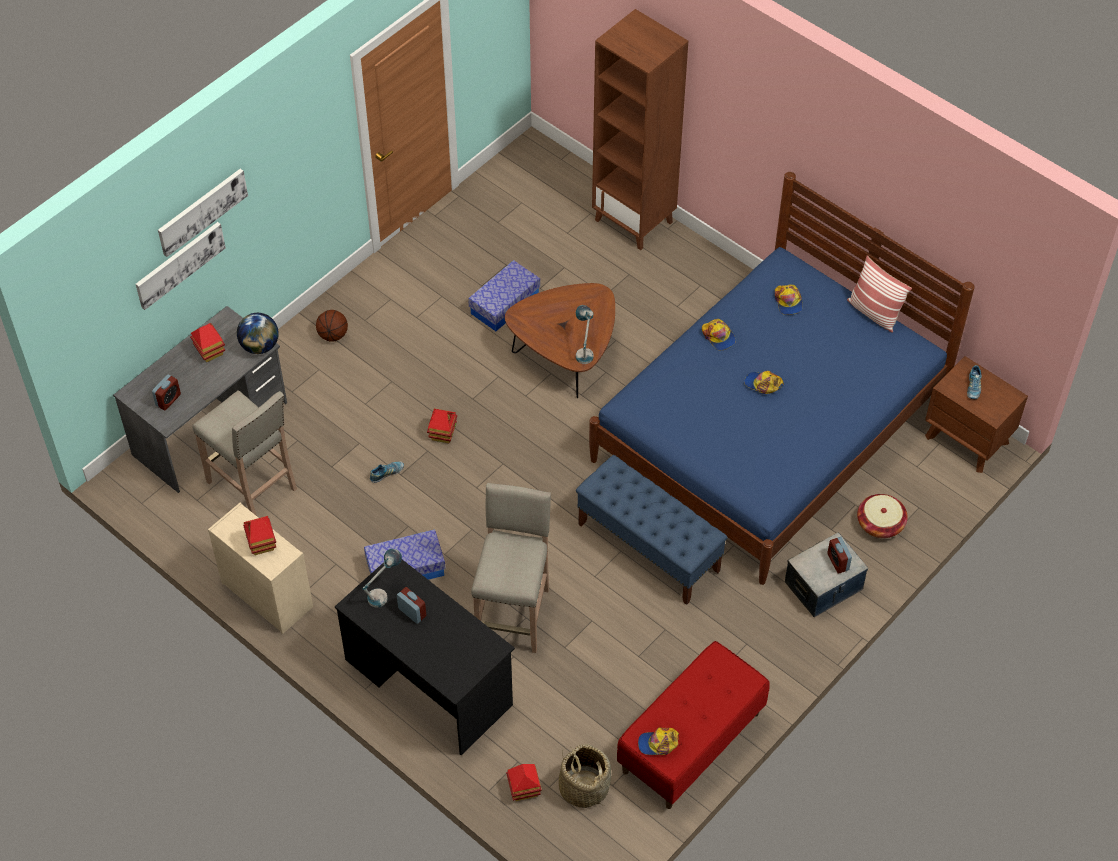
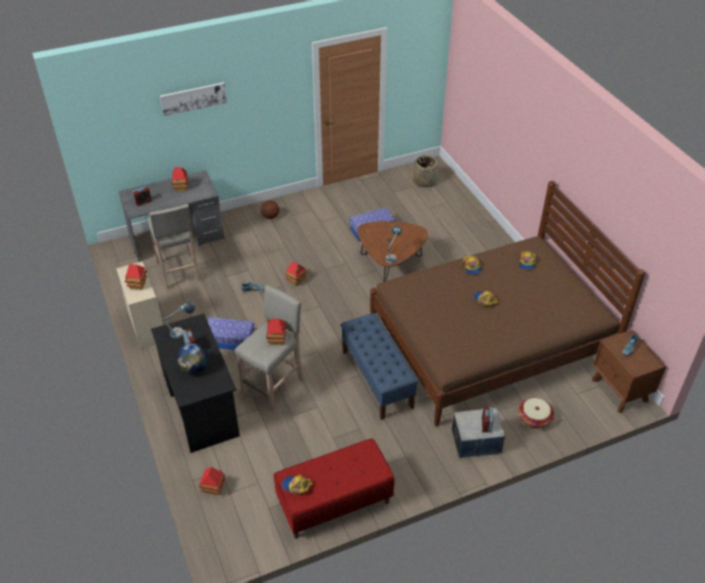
camera: 25 degrees right, 10 degrees down
picture [136,222,226,310] -> none
globe [237,313,279,354] -> globe moved to [177,343,208,374]
basket [559,744,611,808] -> basket moved to [413,155,439,188]
blue bed [589,172,975,585] -> brown bed [370,181,645,426]
brown bookcase [592,9,688,250] -> none
pillow [847,255,912,333] -> none
none -> toy house [266,319,286,345]

